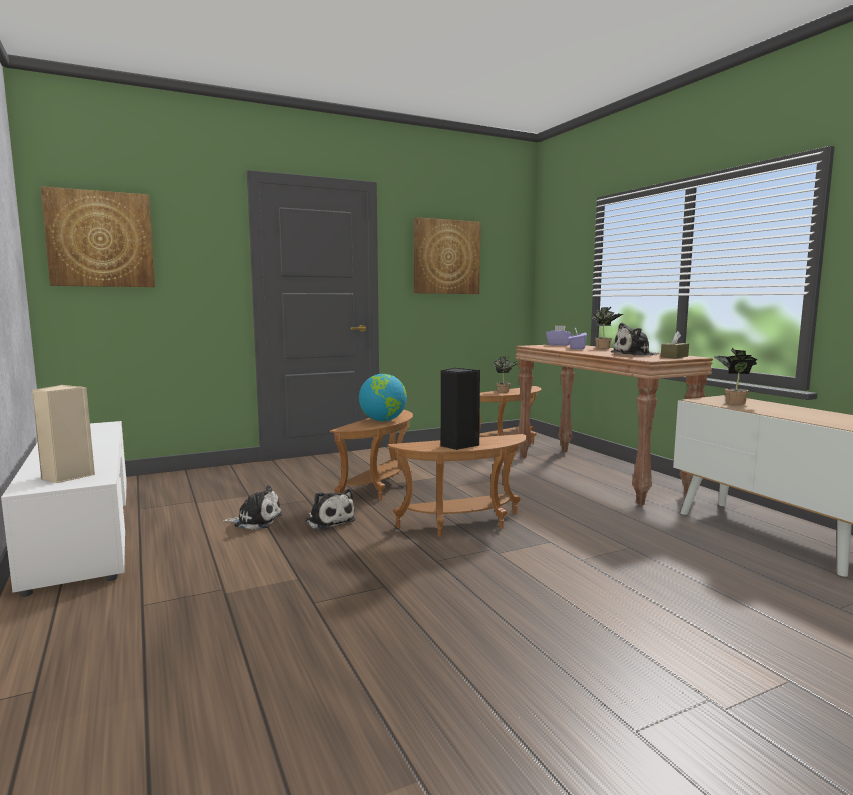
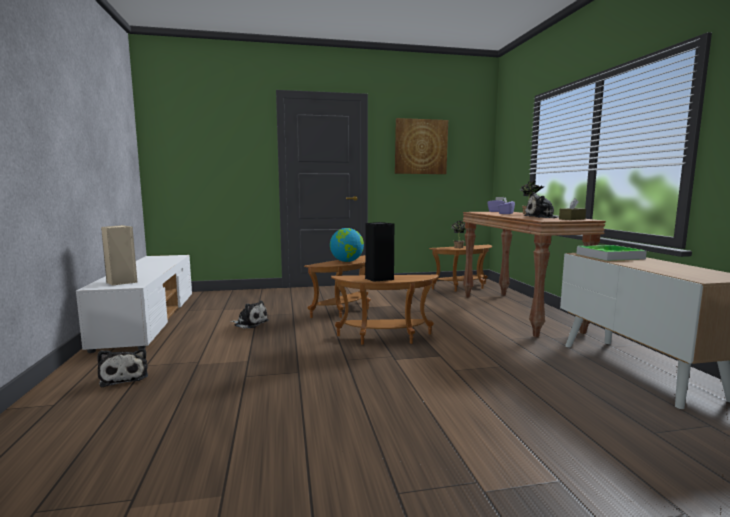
camera: 15 degrees right, 0 degrees up
picture [41,186,155,287] -> none
plush toy [306,489,356,530] -> plush toy moved to [97,348,148,387]
potted plant [713,348,758,405] -> tray [576,245,647,261]

